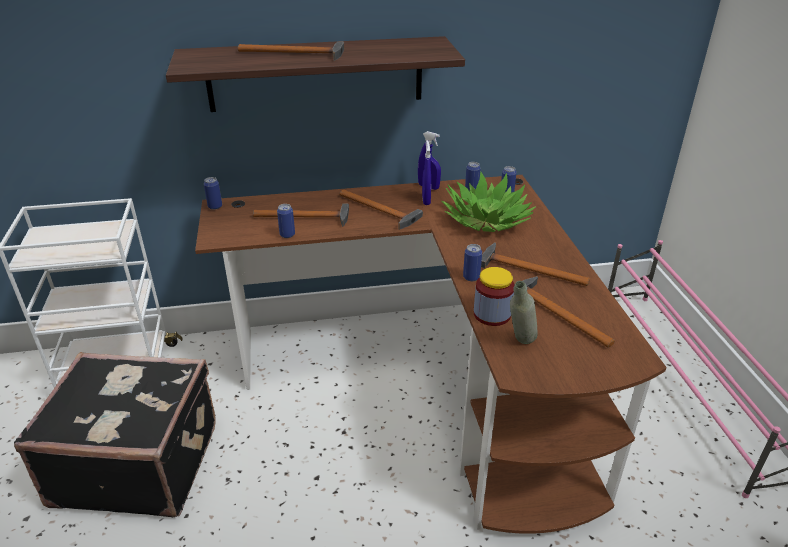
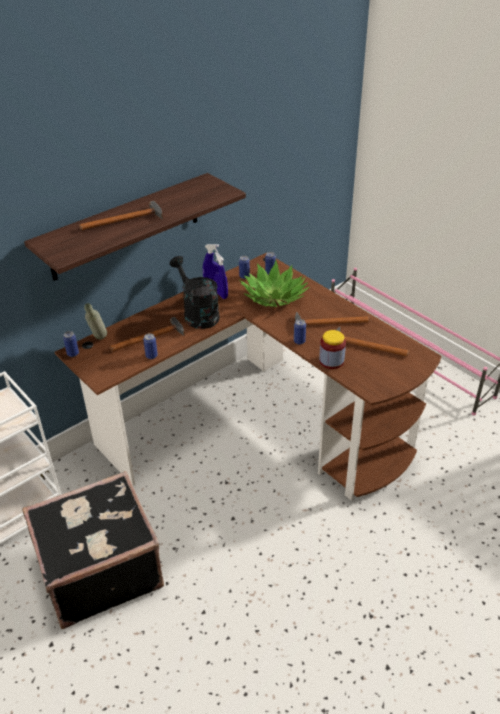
camera: 30 degrees left, 5 degrees up
hammer [339,189,423,230] -> black watering can [170,256,220,329]
grey bottle [510,281,538,344] -> grey bottle moved to [84,303,107,339]

